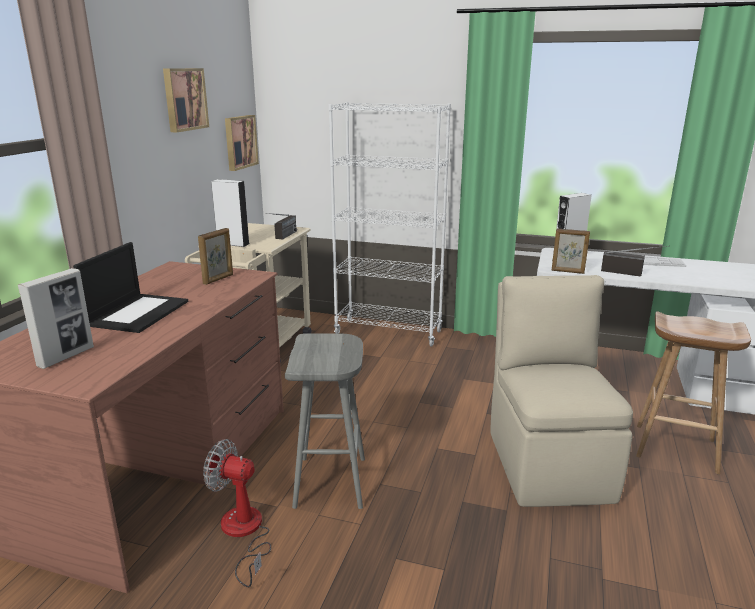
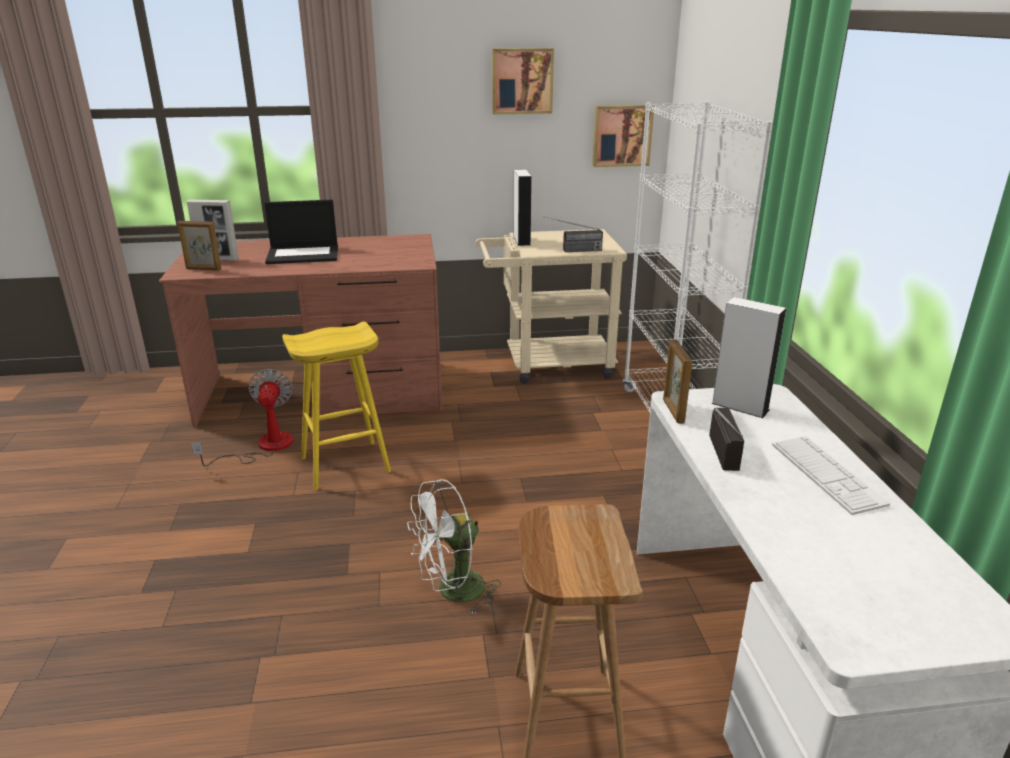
camera: 65 degrees right, 5 degrees up
picture frame [198,228,233,285] -> picture frame moved to [177,221,221,270]
grey stool [285,333,365,509] -> yellow stool [282,322,391,490]
beige chair [490,275,633,507] -> white fan [407,479,501,613]

